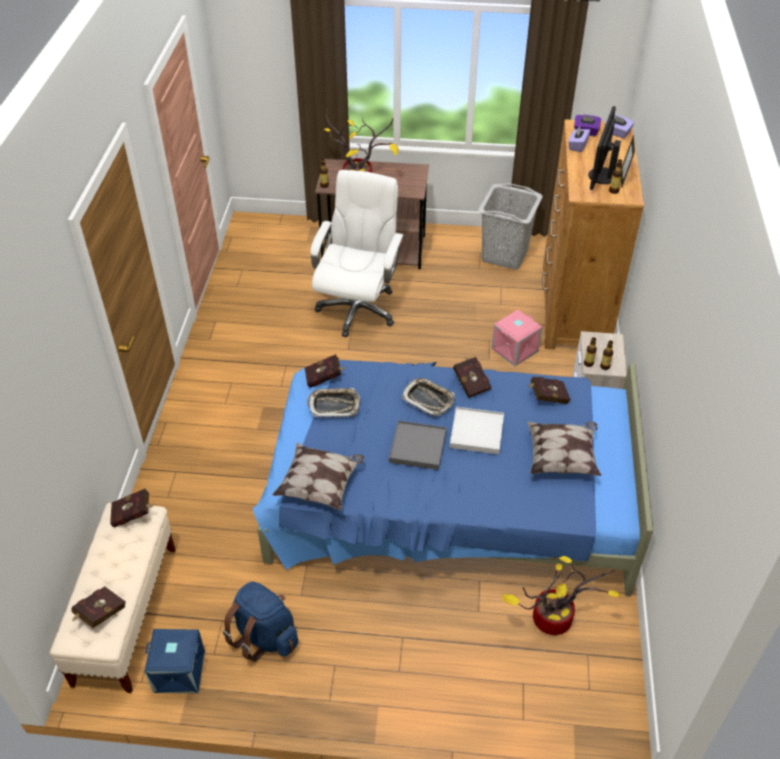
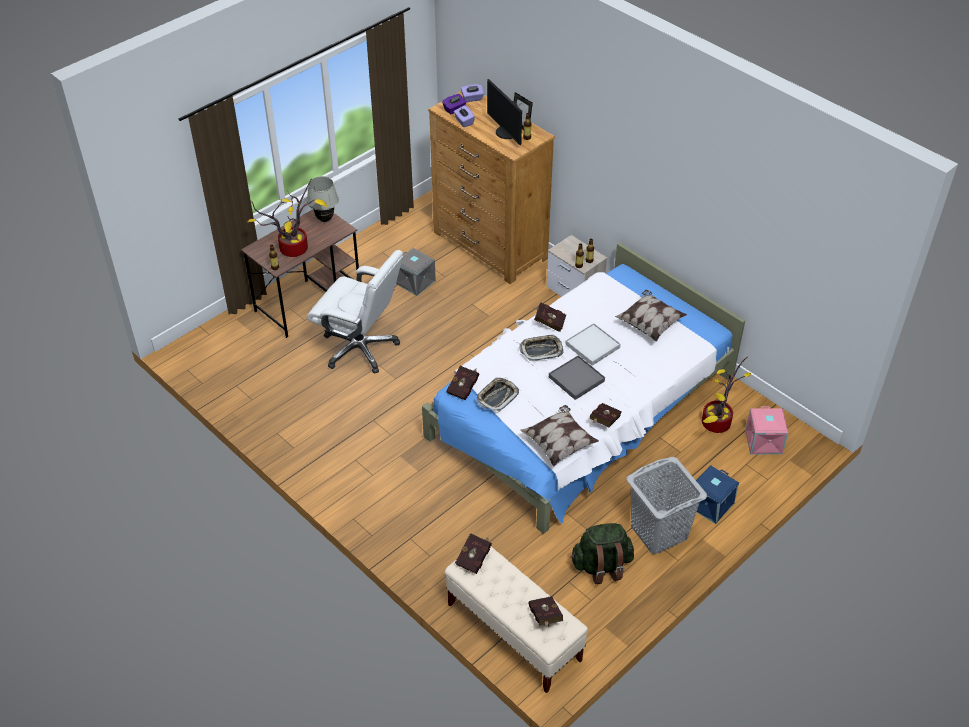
camera: 50 degrees left, 0 degrees up
blue storage box [145,629,205,693] -> blue storage box moved to [696,465,739,524]
blue backpack [223,581,298,662] -> green backpack [571,523,634,584]
blue bed [253,360,653,596] -> white bed [422,242,745,534]
white office chair [310,170,404,337] -> white office chair turned 150 degrees clockwise [307,250,403,373]
grey laundry basket [478,183,543,270] -> grey laundry basket moved to [627,457,707,554]
pink storage box [491,310,542,366] -> pink storage box moved to [745,406,788,454]
red book [528,377,571,404] -> red book moved to [590,403,622,427]
none -> white table lamp [307,176,339,222]
none -> grey storage box [396,248,436,296]

